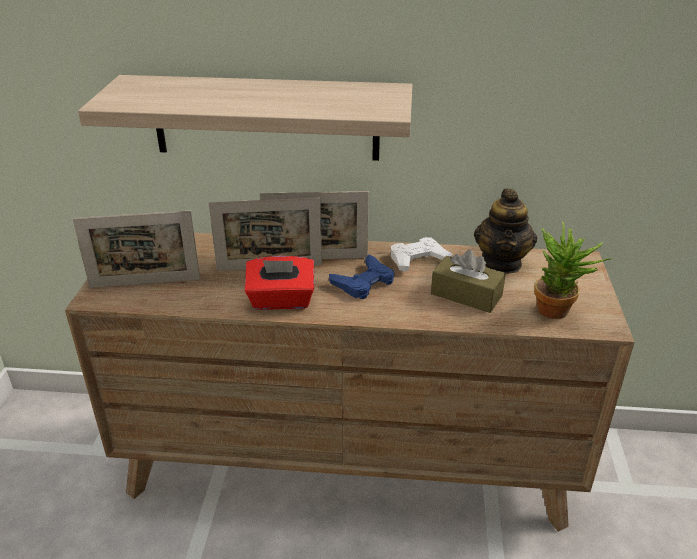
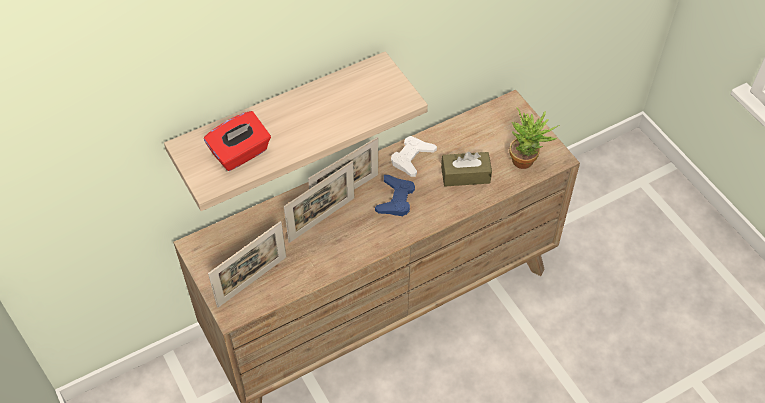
camera: 35 degrees left, 20 degrees up
red tissue box [245,256,314,310] -> red tissue box moved to [204,111,271,171]
teapot [474,188,537,274] -> none

